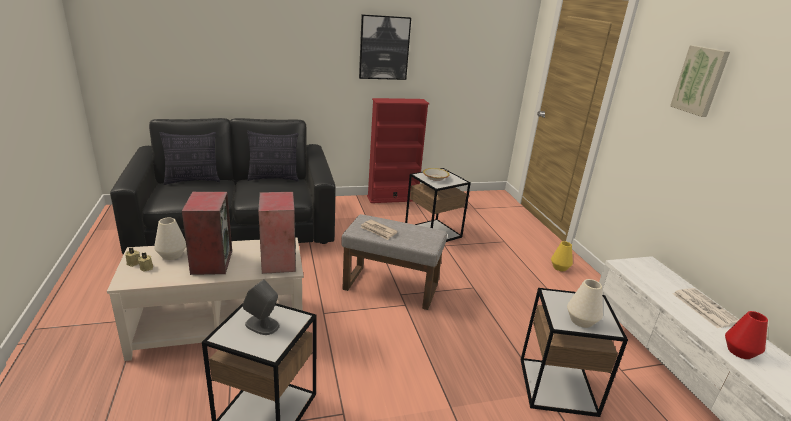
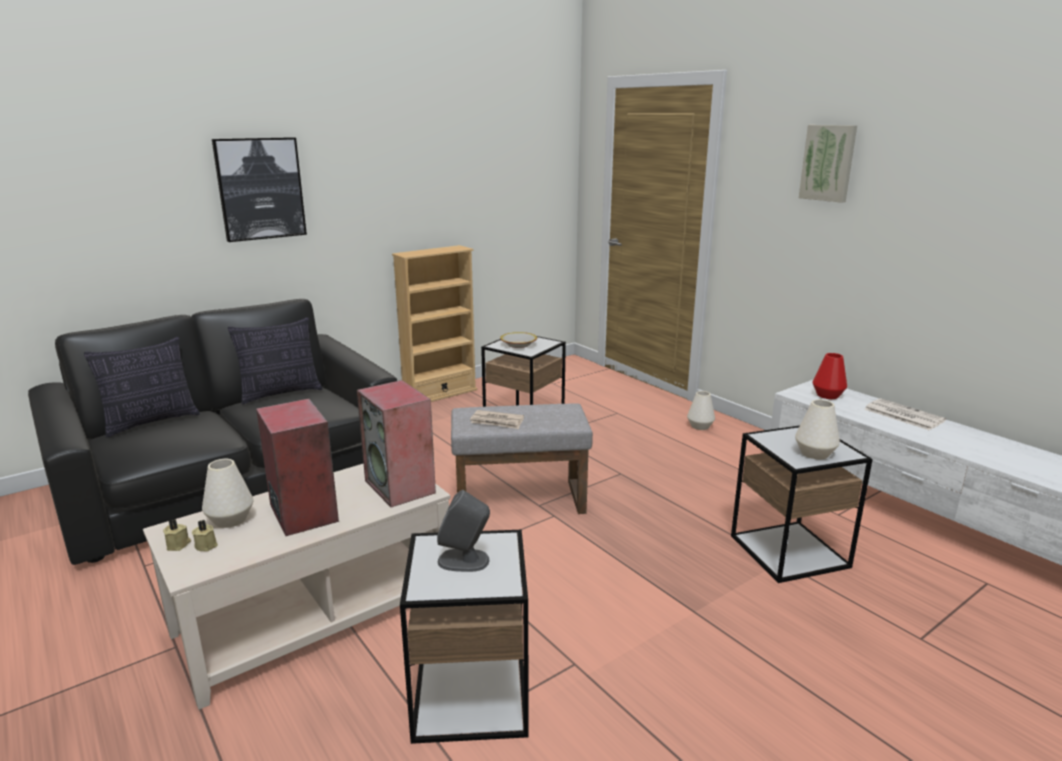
camera: 20 degrees left, 5 degrees down
picture [359,14,411,80] -> picture moved to [212,137,307,242]
red bookcase [367,98,429,203] -> beige bookcase [392,245,477,402]
yellow vase [551,241,573,271] -> white vase [687,391,715,430]
red vase [725,311,768,359] -> red vase moved to [813,353,847,399]

